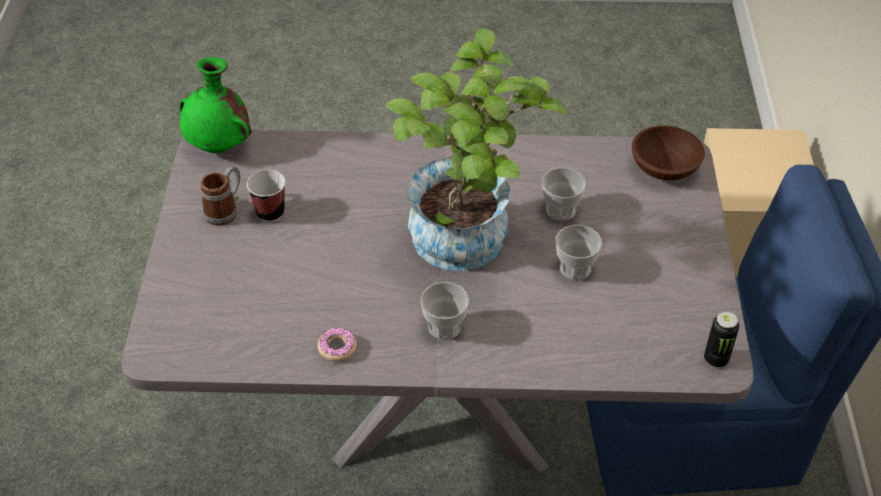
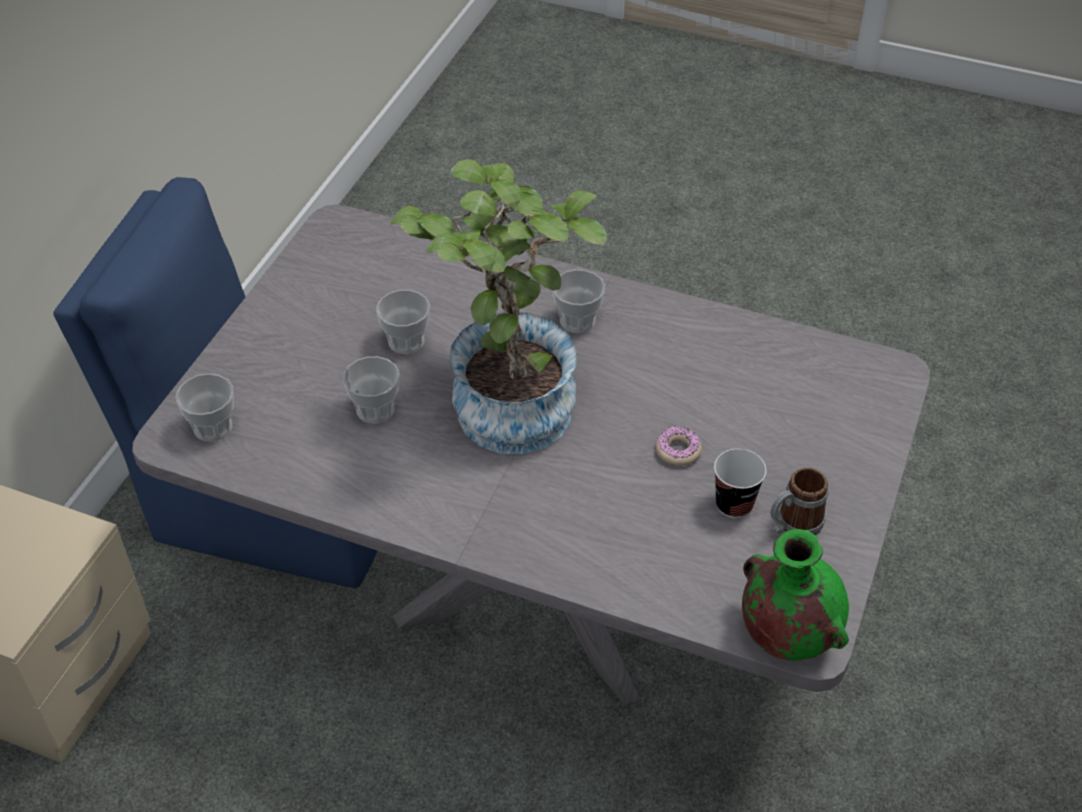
camera: 160 degrees left, 0 degrees up
donut [318,328,357,362] -> donut moved to [656,426,702,466]
brown bowl [632,125,705,180] -> cup [176,373,234,442]
can [704,311,739,368] -> none

